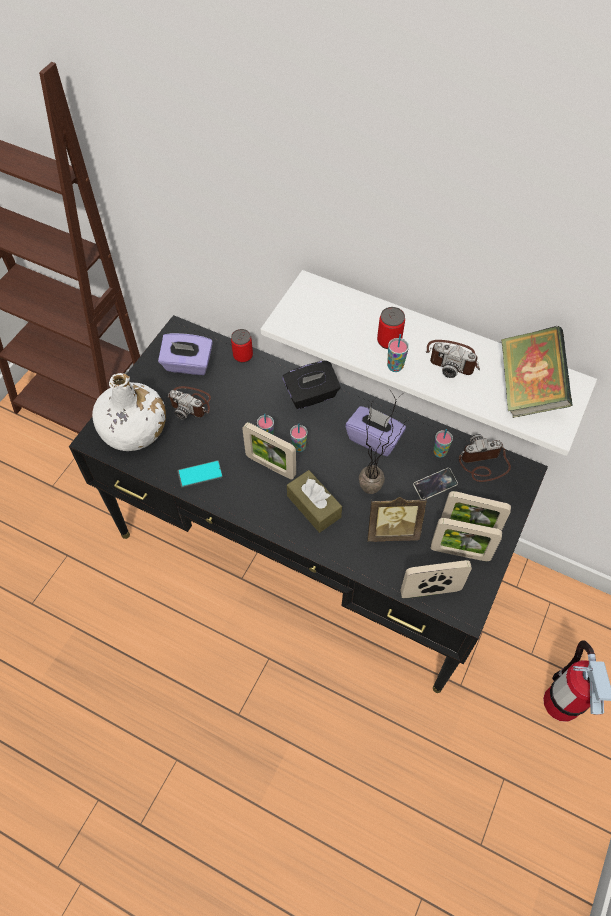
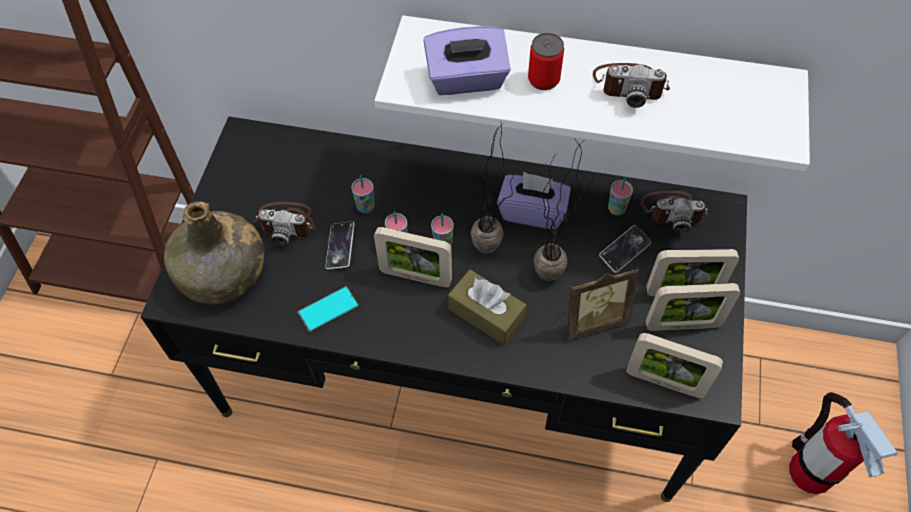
camera: 15 degrees left, 0 degrees up
white bottle [92,373,166,451] -> green bottle [164,201,264,305]
purple tissue box [158,333,213,375] -> purple tissue box moved to [424,26,511,95]
can [231,329,253,363] -> none
black tissue box [282,361,341,409] -> none
cup [387,334,409,372] -> cup moved to [351,175,374,213]
picture frame [400,560,472,598] -> picture frame turned 135 degrees counterclockwise [626,333,723,398]
camera [459,434,511,482] -> camera turned 150 degrees counterclockwise [641,190,708,233]
book [501,326,573,418] -> none
none -> phone [325,221,355,270]
none -> potted plant [471,123,514,253]

